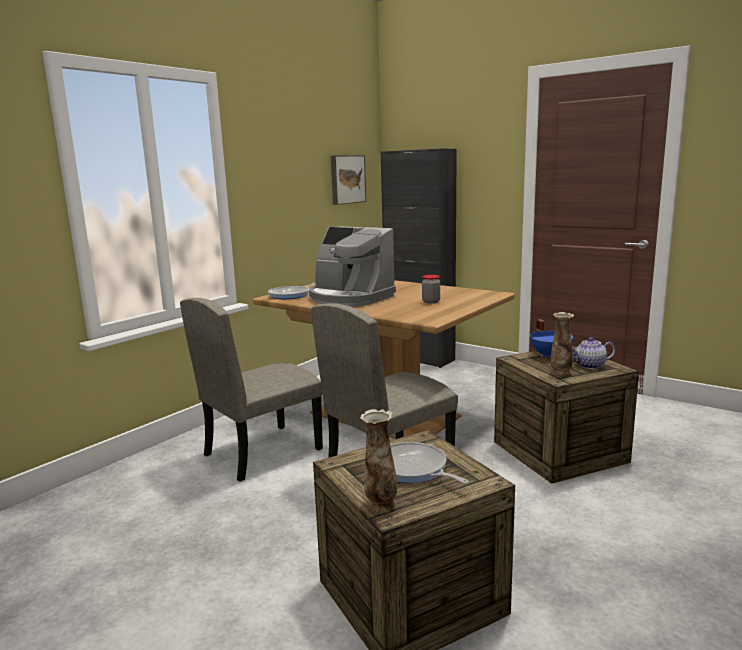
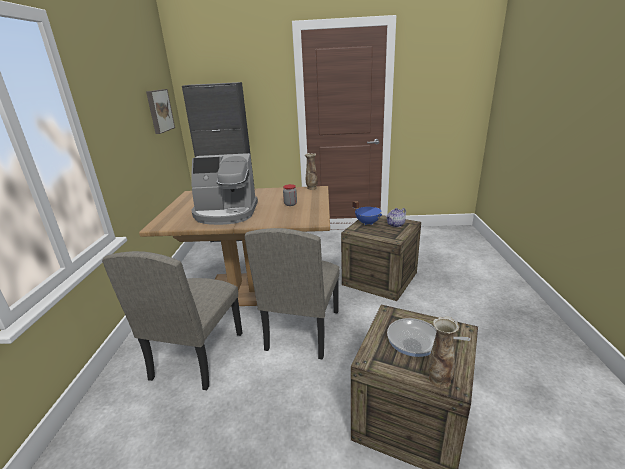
camera: 35 degrees left, 10 degrees up
frying pan [268,283,315,299] -> none
vase [551,312,574,375] -> vase moved to [305,153,318,190]

